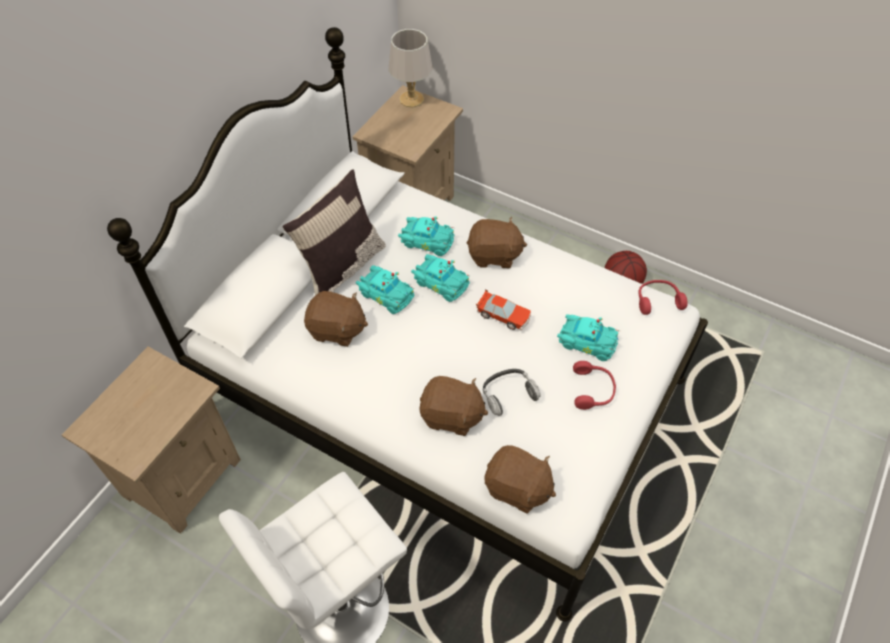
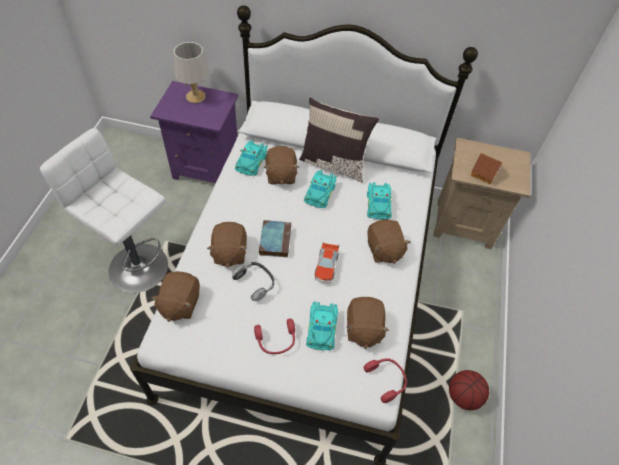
camera: 70 degrees right, 0 degrees up
beige nightstand [62,347,241,534] -> purple nightstand [150,81,238,183]
grey table lamp [388,29,432,108] -> grey table lamp moved to [174,42,210,103]
turquoise toy car [411,254,470,302] -> turquoise toy car moved to [235,140,268,176]
none -> book [259,220,291,257]
none -> brown plush toy [347,297,390,349]
none -> toy house [470,153,502,184]

